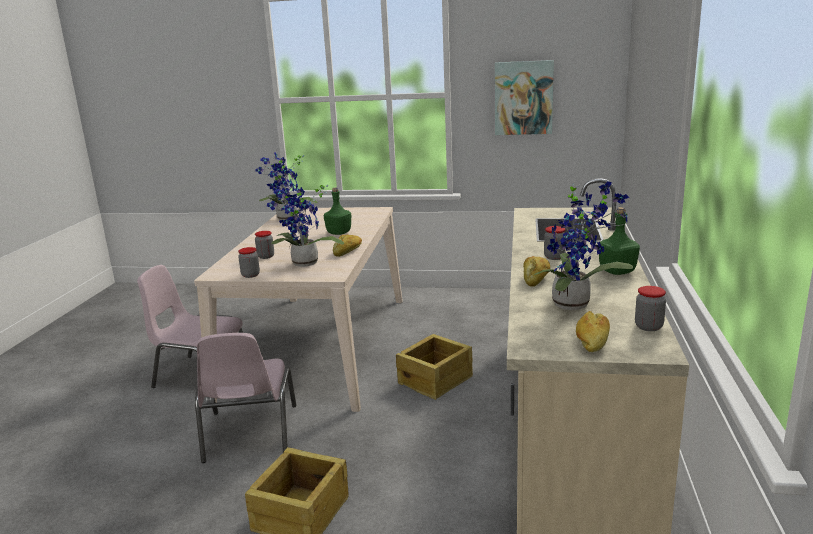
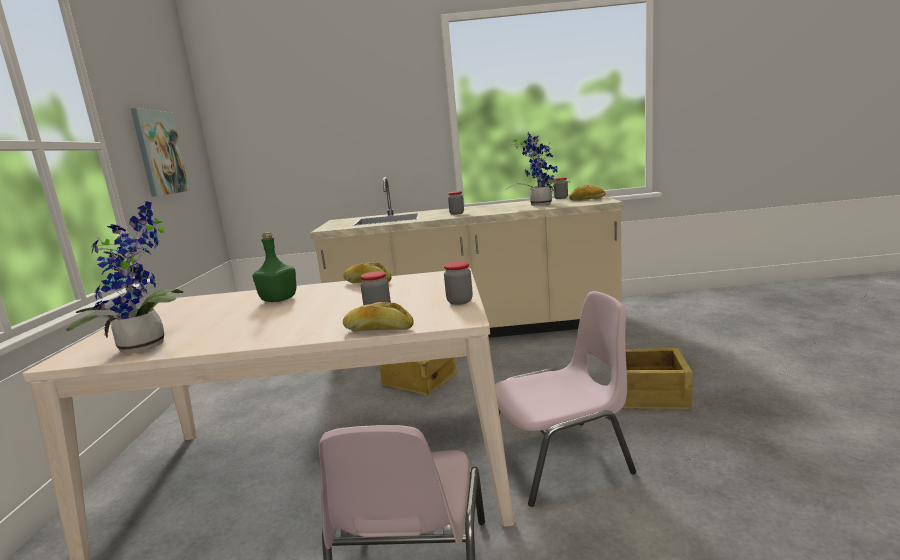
camera: 100 degrees left, 5 degrees down
potted plant [267,182,344,267] -> none
bread [523,256,550,287] -> bread moved to [343,302,414,331]
green bottle [599,207,640,275] -> none

